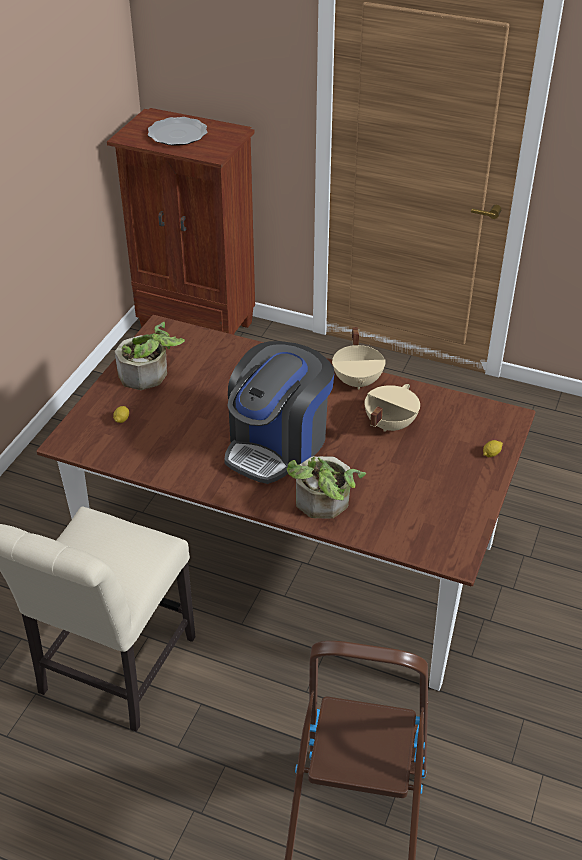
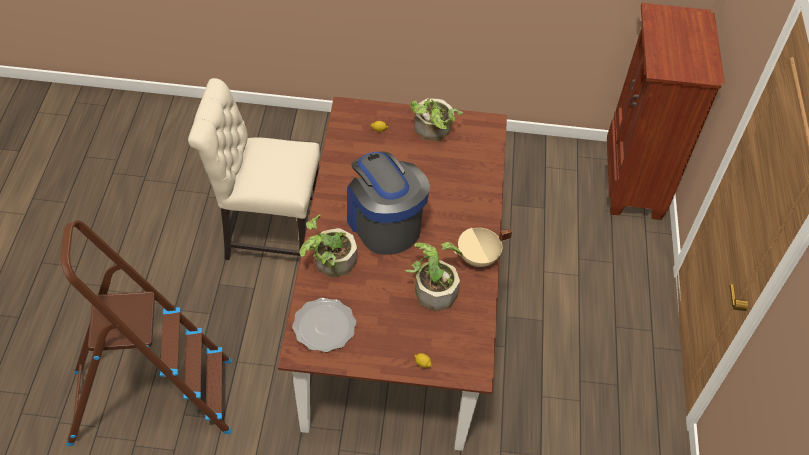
camera: 70 degrees right, 10 degrees up
plate [148,117,207,146] -> plate moved to [292,298,356,352]
coffee machine [224,341,335,484] -> coffee machine turned 45 degrees clockwise [347,151,430,255]
beige cooking pot [364,384,420,432] -> potted plant [405,242,463,311]

